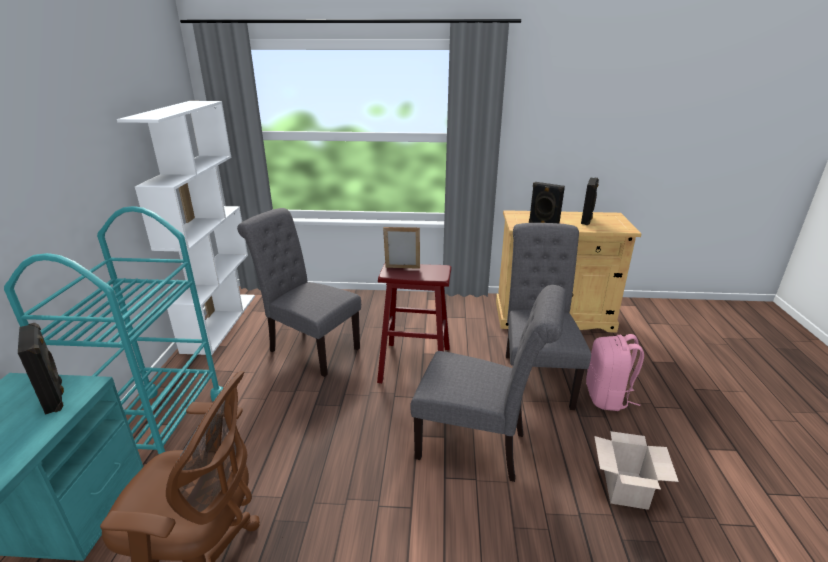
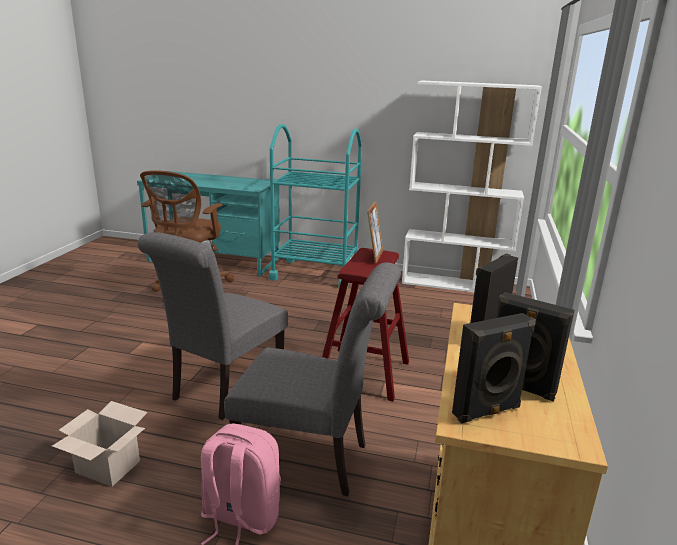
camera: 100 degrees right, 5 degrees down
black speaker [18,323,64,415] -> black speaker moved to [452,313,536,424]
grey chair [237,208,361,377] -> none

